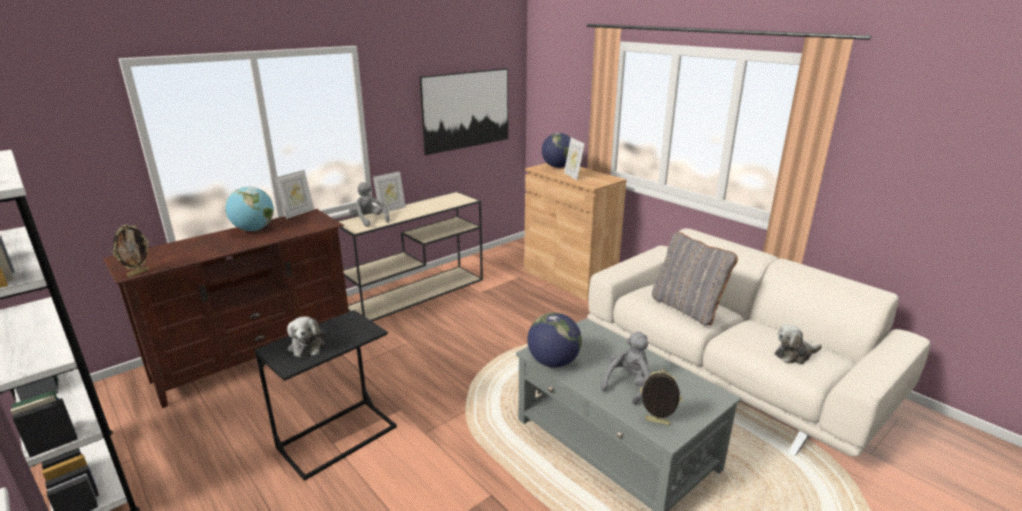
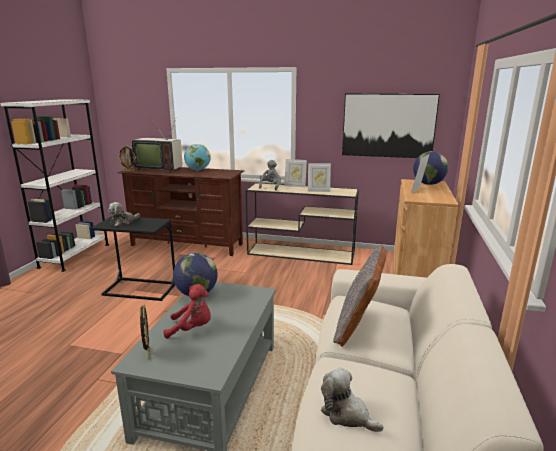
camera: 55 degrees right, 5 degrees down
picture frame [275,170,314,219] -> picture frame moved to [308,163,331,192]
grey plush toy [601,332,650,405] -> red plush toy [163,284,211,339]
none -> television [132,117,183,172]

